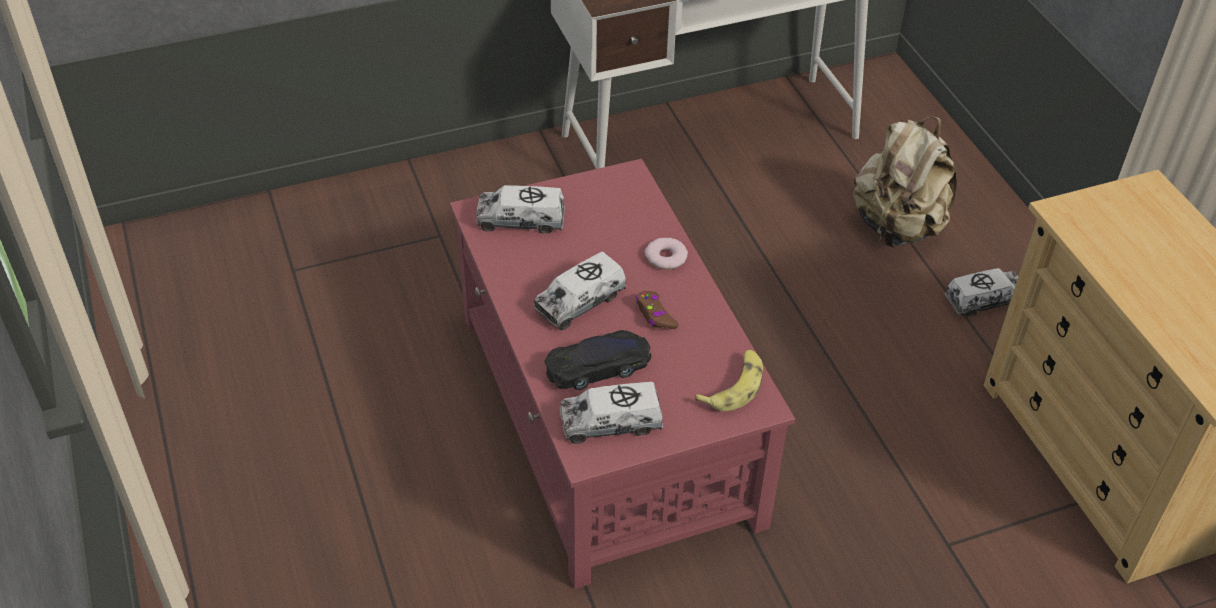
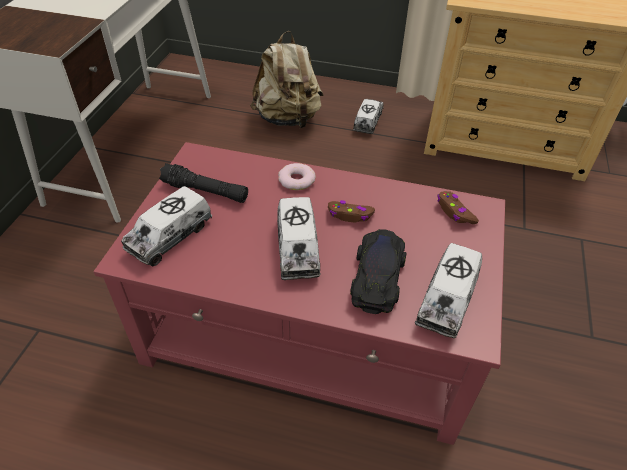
camera: 55 degrees left, 0 degrees up
banana [695,350,763,411] -> brown game controller [437,191,479,224]
none -> black flashlight [159,163,248,203]

